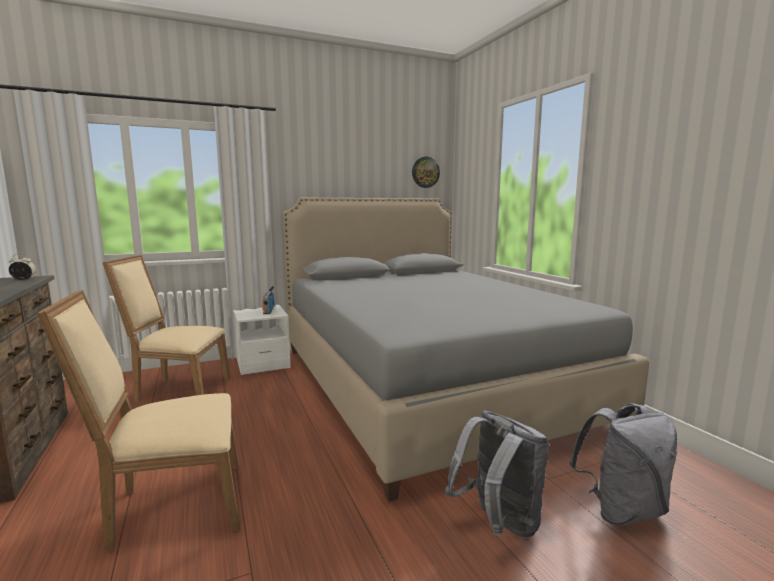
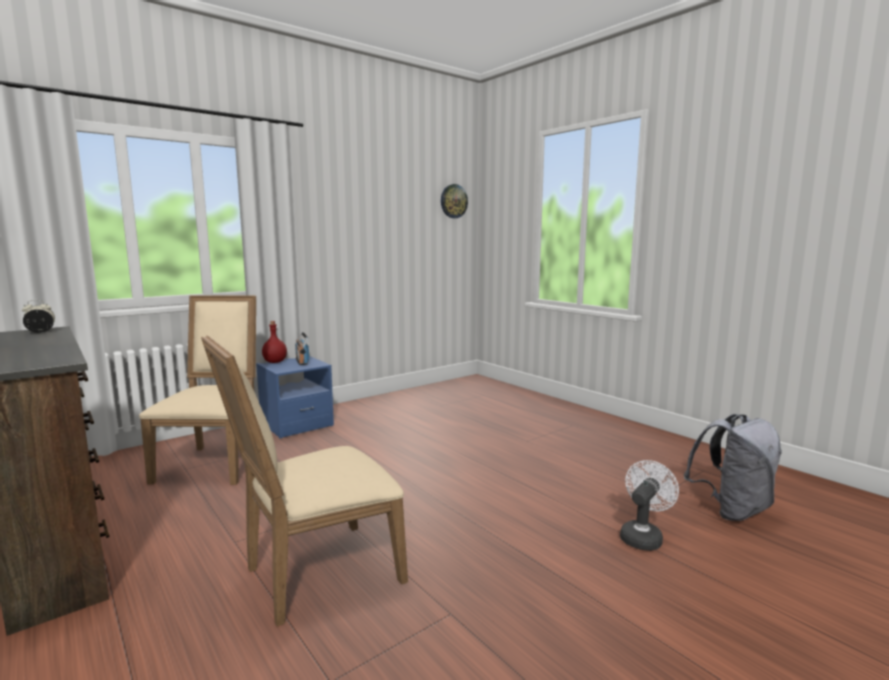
camera: 15 degrees left, 0 degrees up
beige chair [102,255,230,403] -> beige chair turned 105 degrees clockwise [139,295,256,485]
white nightstand [233,305,291,375] -> blue nightstand [256,356,334,438]
grey bed [282,197,649,501] -> none
grey backpack [445,410,549,538] -> white fan [620,460,679,551]
none -> red bottle [262,321,287,363]

